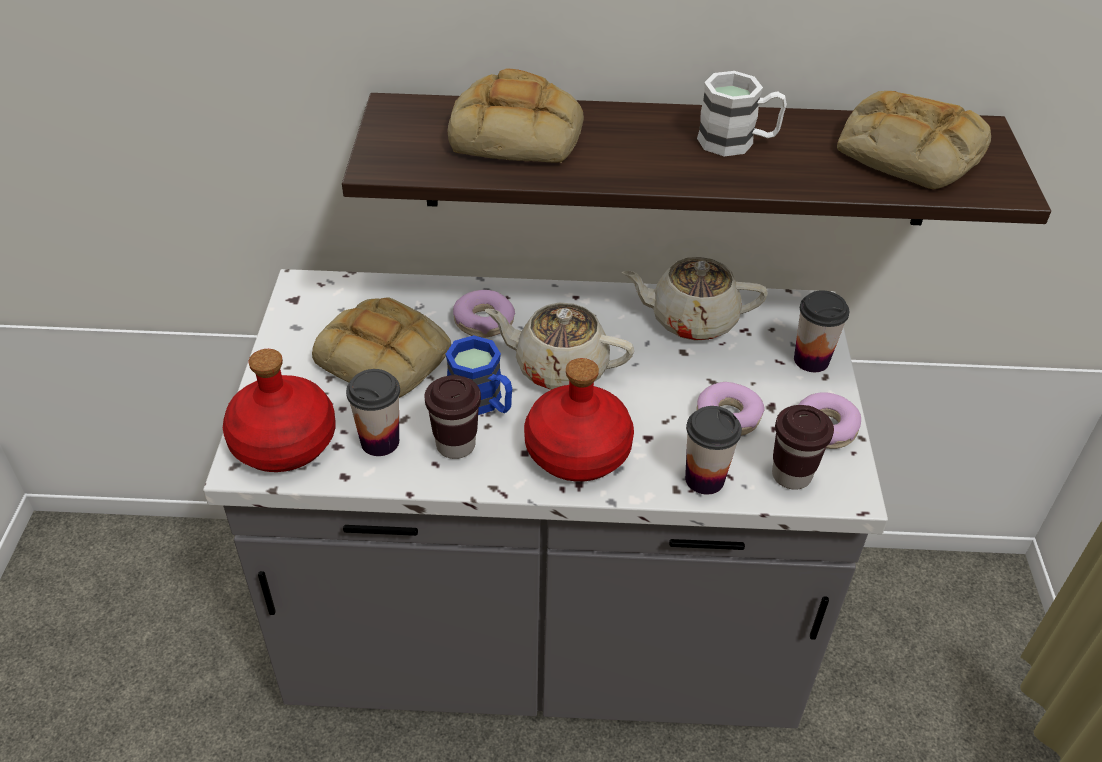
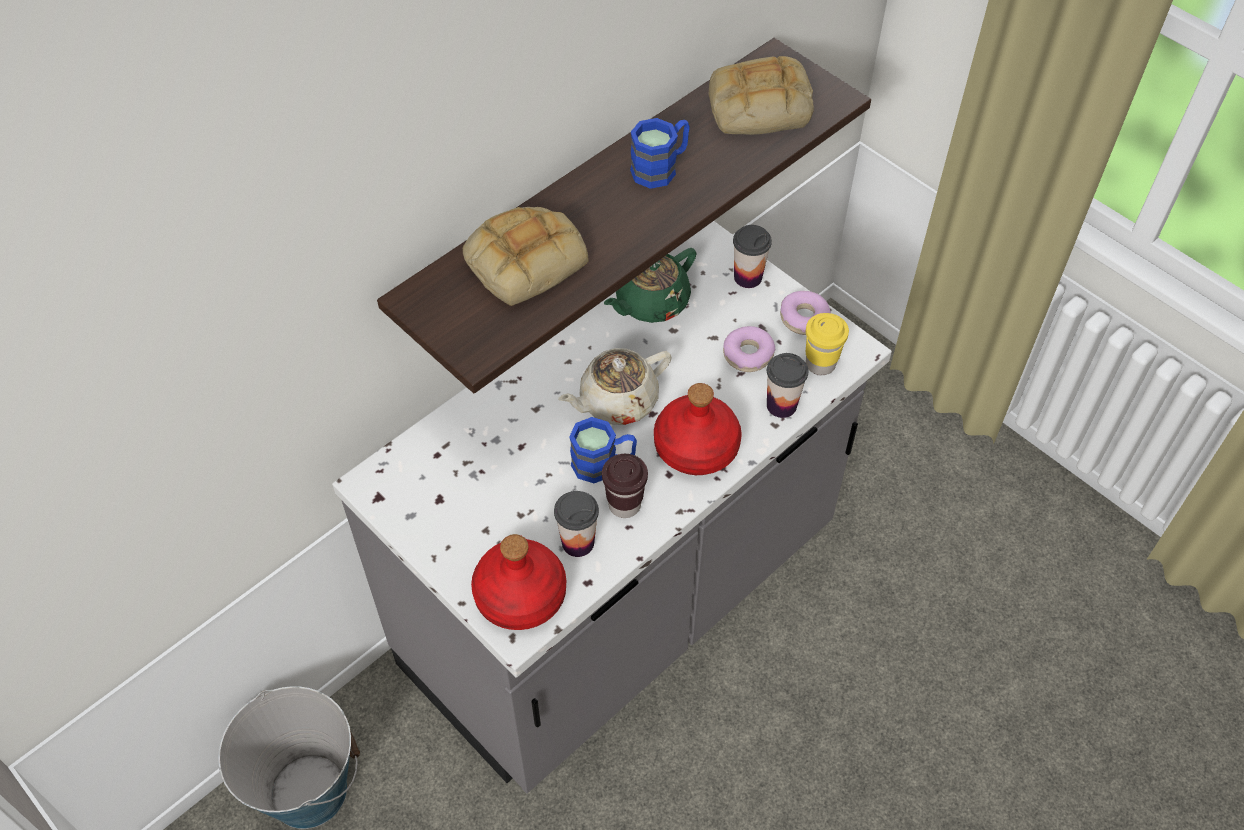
camera: 45 degrees left, 10 degrees up
bread [312,297,451,398] -> none
donut [453,290,515,338] -> none
beige teapot [622,257,768,341] -> green teapot [604,248,697,323]
white mug [697,71,787,156] -> blue mug [630,118,690,189]
brown cup [772,405,834,490] -> yellow cup [806,313,849,375]
none -> bucket [218,686,360,829]

